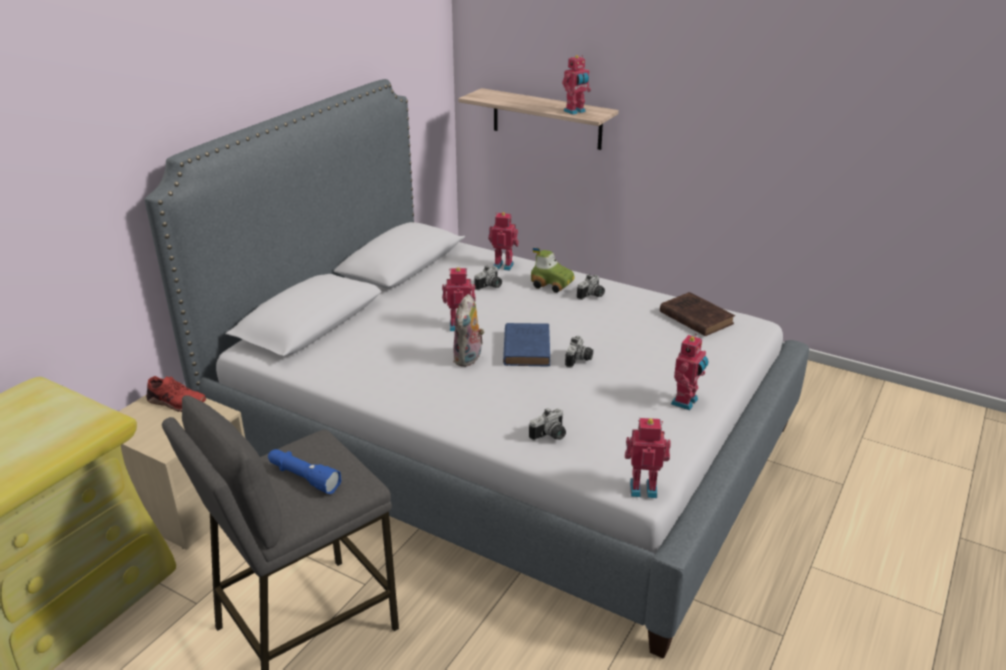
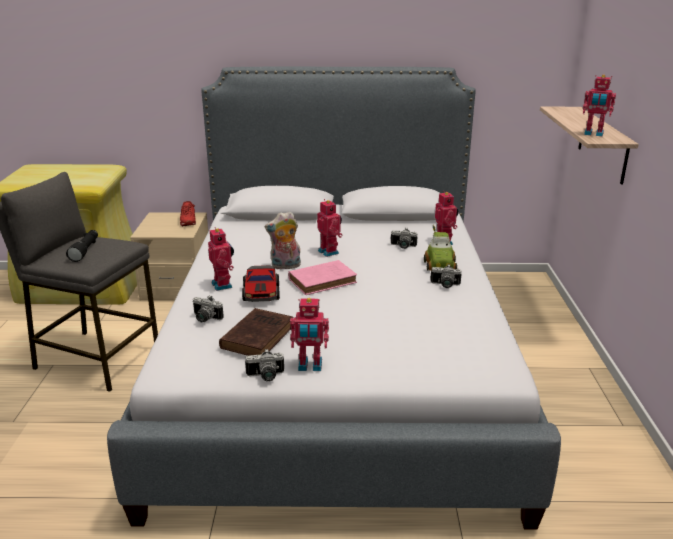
camera: 60 degrees right, 5 degrees down
blue flashlight [268,449,342,494] -> black flashlight [66,230,98,262]
blue book [503,323,550,366] -> pink book [288,260,357,295]
camera [565,336,593,368] -> camera moved to [245,349,284,382]
toy robot [625,418,671,498] -> toy robot moved to [208,227,234,291]
brown book [660,292,735,336] -> brown book moved to [219,308,294,356]
none -> toy car [242,265,280,302]

